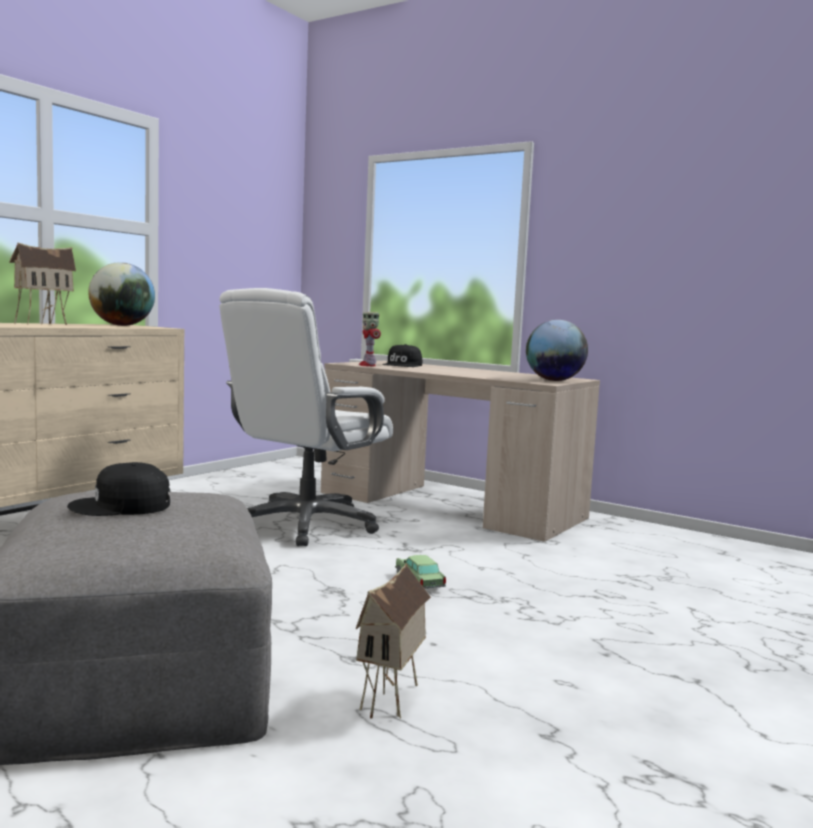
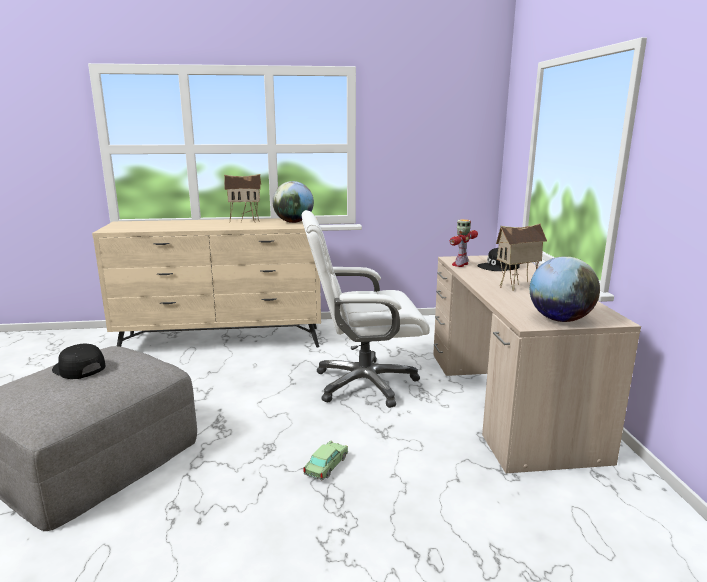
camera: 50 degrees right, 10 degrees up
toy house [356,563,431,719] -> toy house moved to [496,223,547,291]

